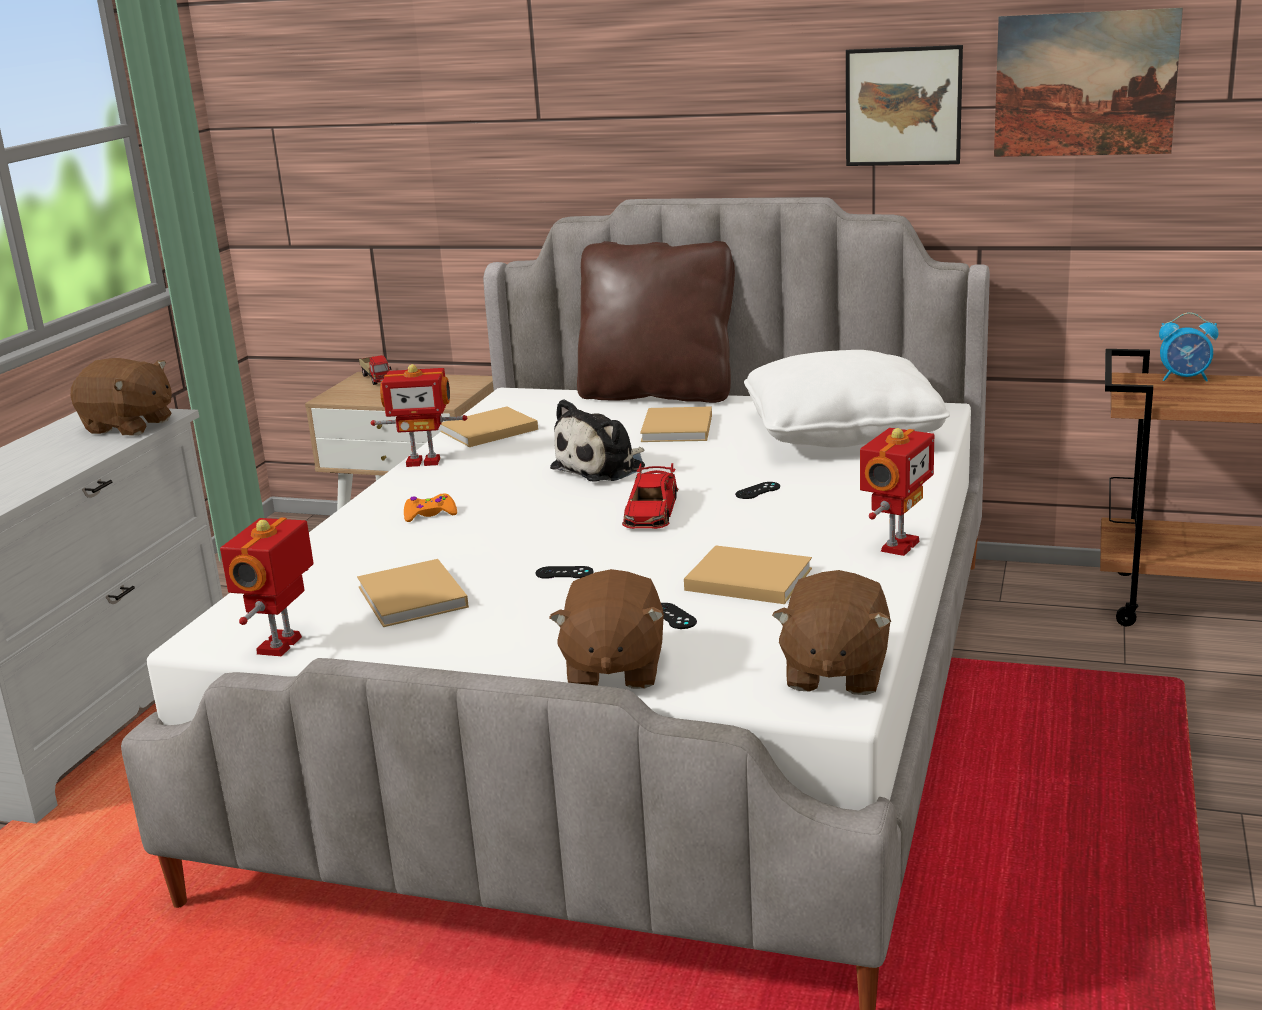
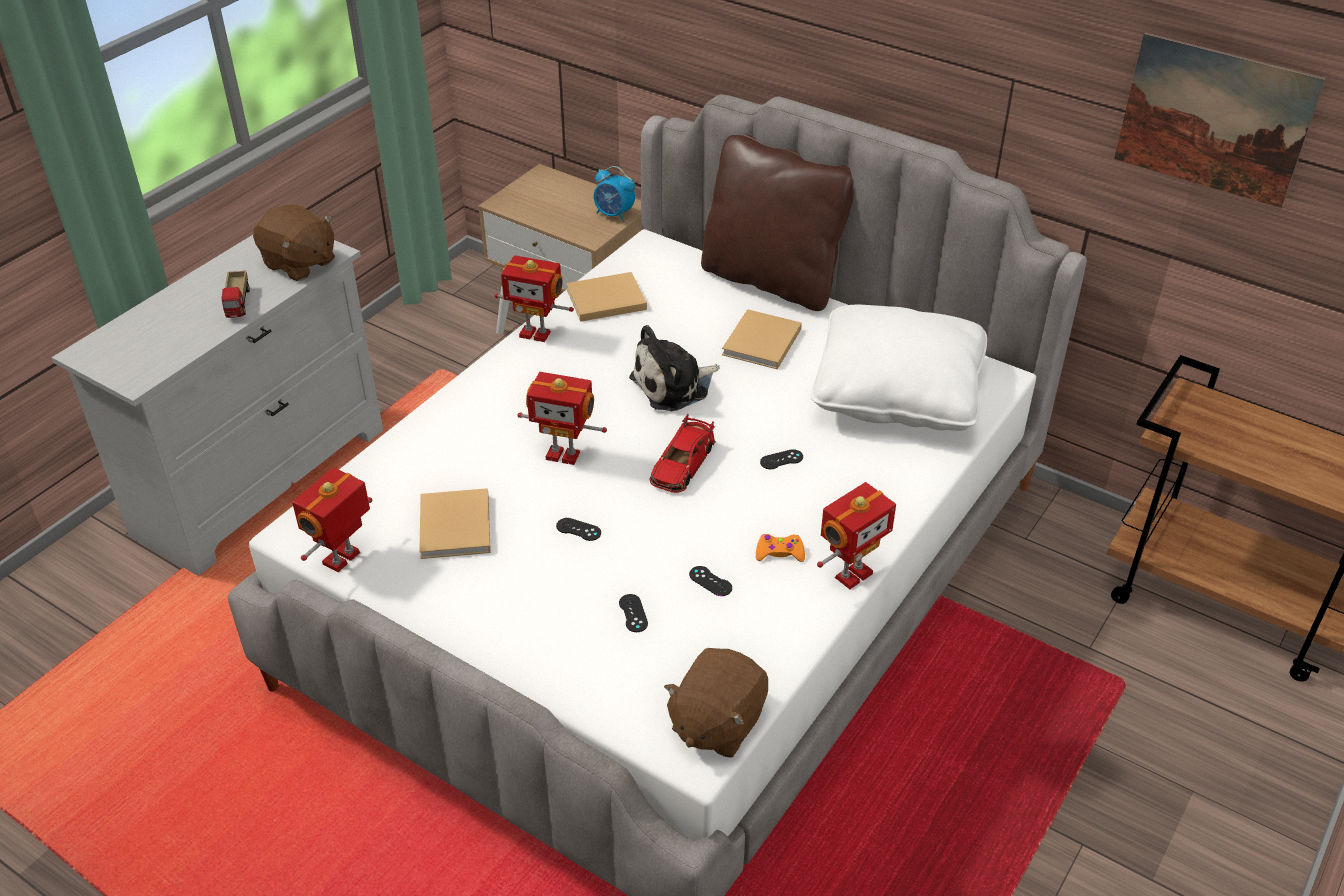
camera: 15 degrees right, 20 degrees up
toy truck [359,355,392,385] -> toy truck moved to [222,271,249,318]
orange game controller [404,494,457,522] -> orange game controller moved to [756,534,805,562]
brown plush toy [549,569,664,689] -> none
beige book [684,545,812,604] -> black game controller [689,566,732,596]
picture [846,45,963,166] -> none
alarm clock [1159,312,1219,382] -> alarm clock moved to [594,166,635,222]
none -> toy robot [518,372,607,465]

